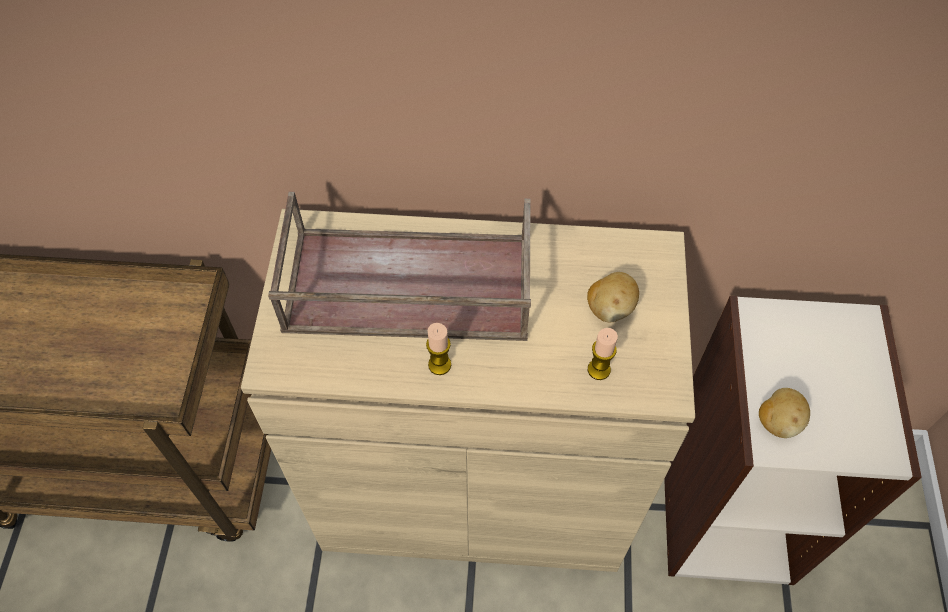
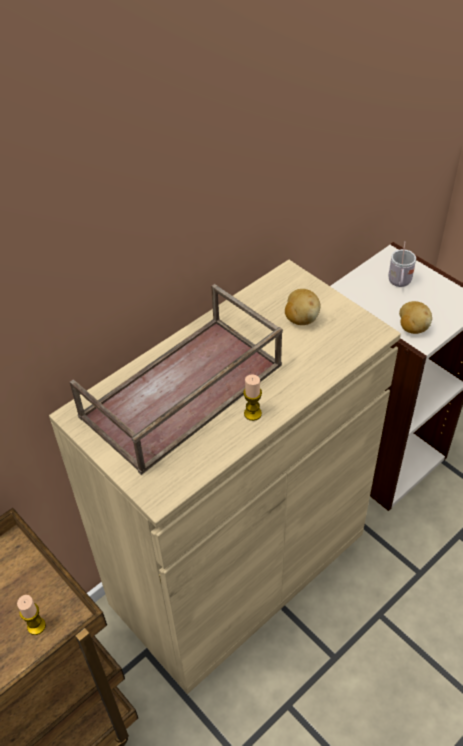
camera: 45 degrees left, 10 degrees down
candle [588,328,618,380] -> candle moved to [17,595,46,635]
none -> white mug [388,241,416,287]

